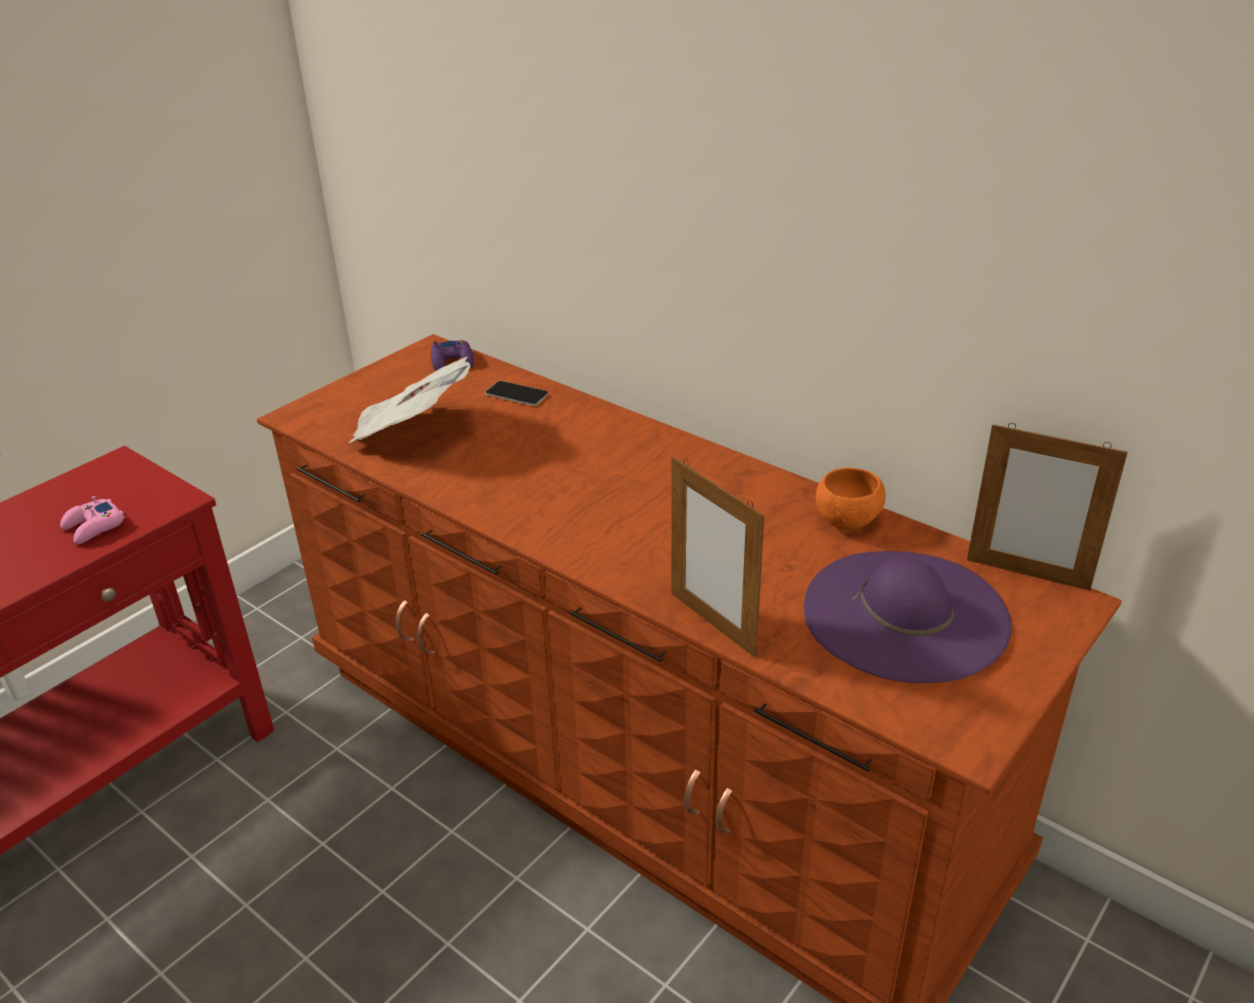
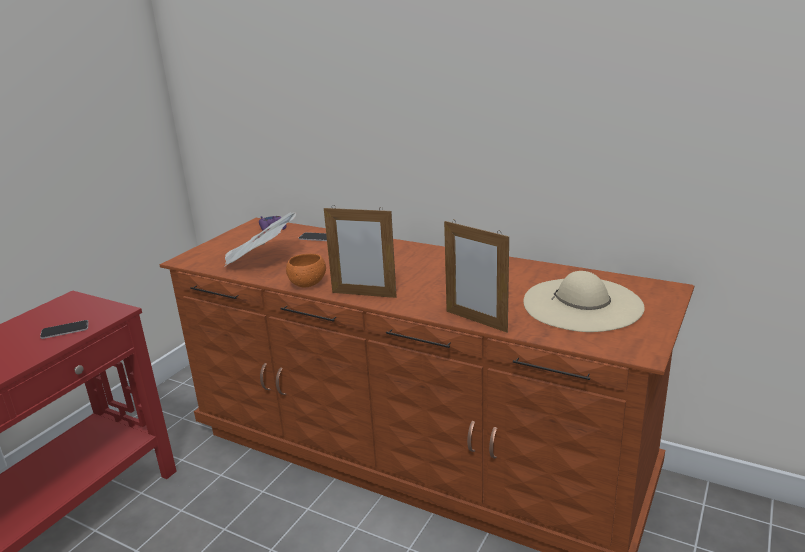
camera: 10 degrees left, 10 degrees down
pink game controller [60,496,125,545] -> phone [40,320,89,339]
purple hat [804,551,1012,683] -> beige hat [523,271,645,332]
orange bowl [815,468,886,530] -> orange bowl moved to [286,254,326,287]
picture frame [967,423,1128,591] -> picture frame moved to [324,205,397,298]

